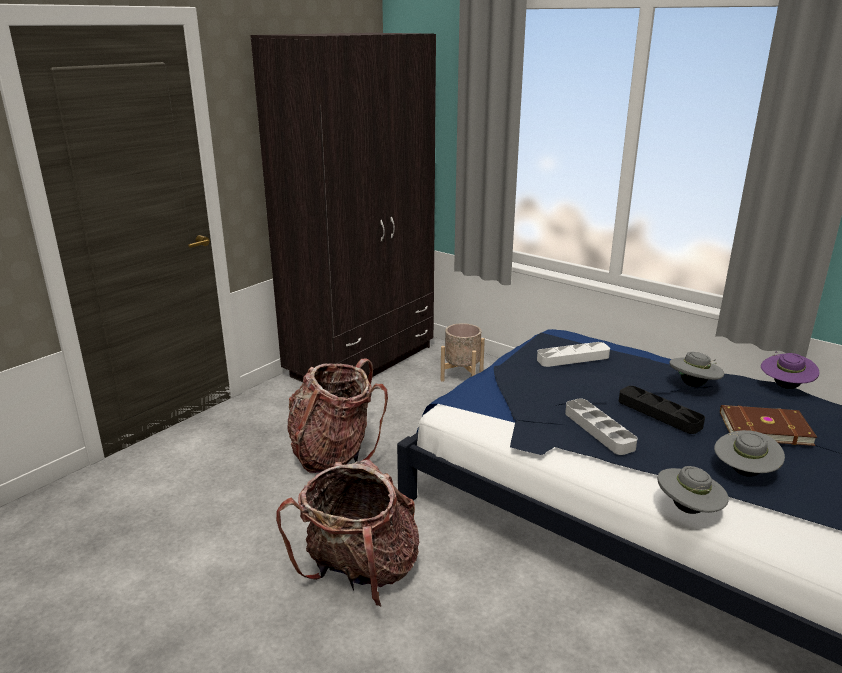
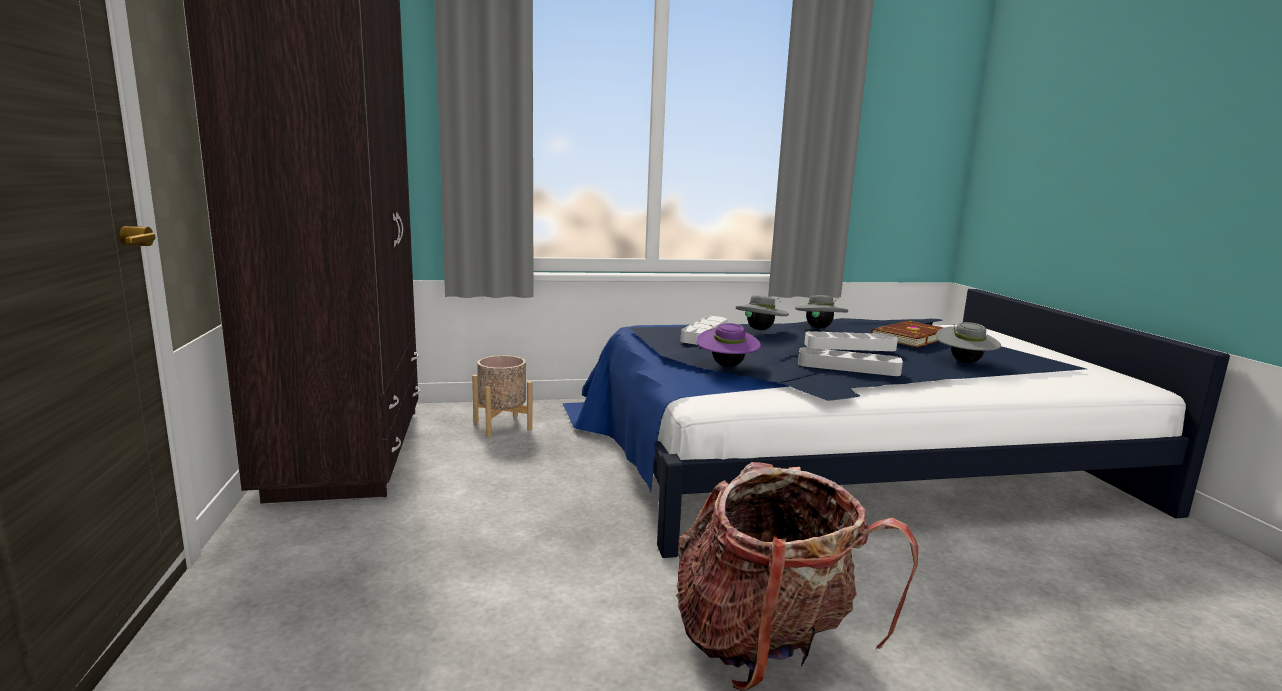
camera: 50 degrees left, 10 degrees down
backpack [288,358,388,473] -> none
black tray [619,386,705,434] -> white tray [804,331,898,351]
grey hat [657,466,729,514] -> grey hat moved to [736,296,789,330]
purple hat [761,351,819,389] -> purple hat moved to [696,323,761,367]

